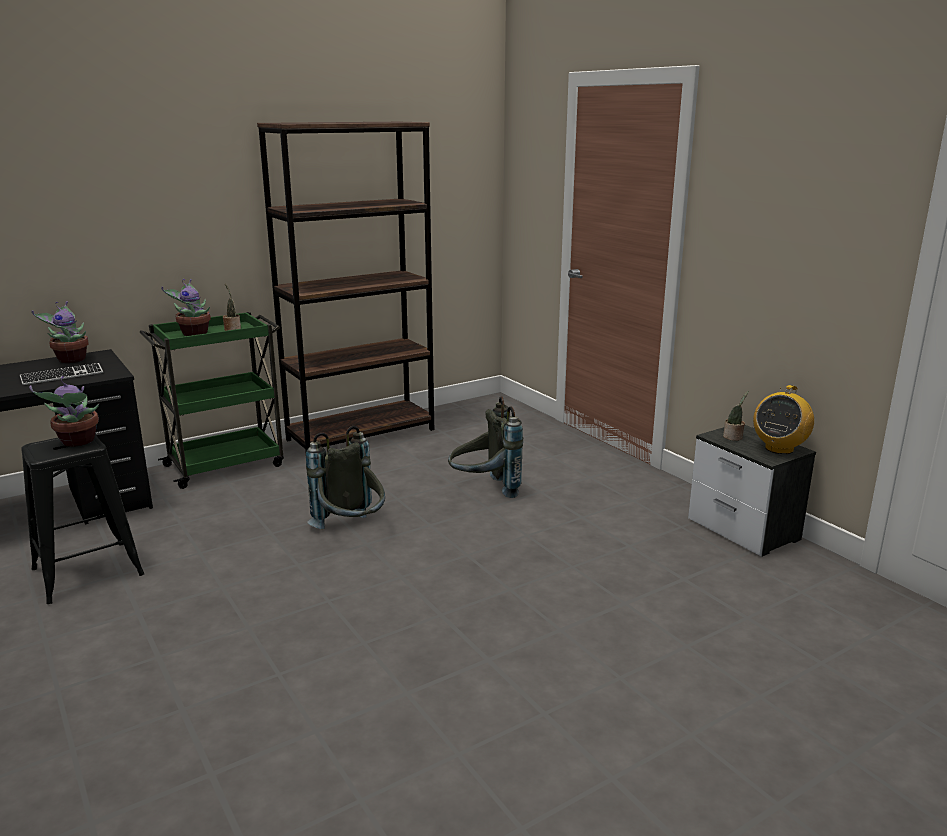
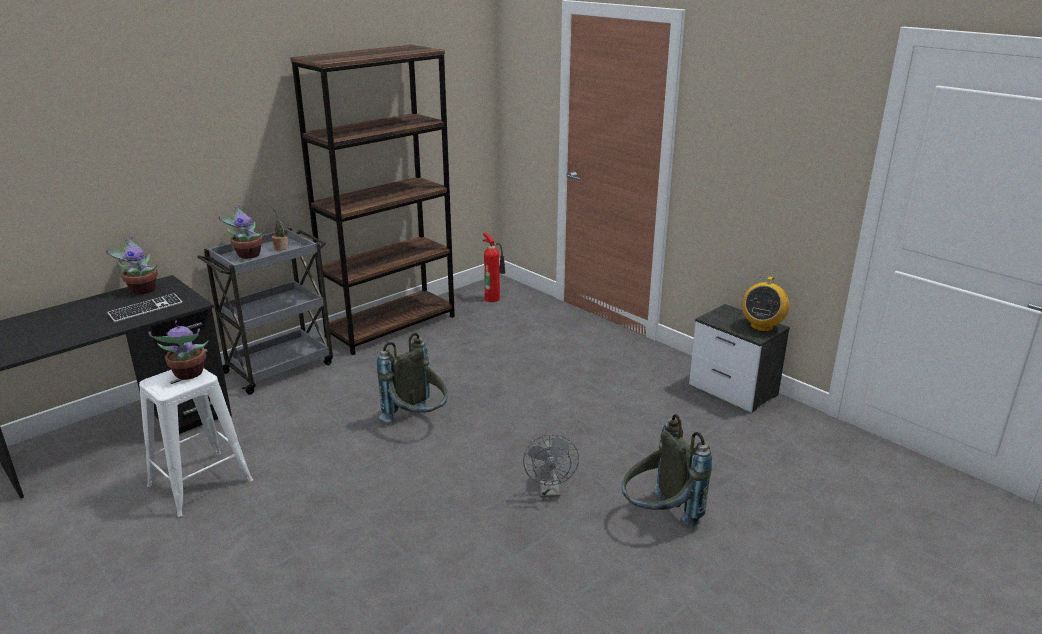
camera: 10 degrees left, 5 degrees up
black stool [21,434,144,604] -> white stool [139,368,253,517]
green cart [139,312,284,489] -> grey cart [197,228,333,395]
grey backpack [448,396,523,498] -> grey backpack moved to [622,414,712,527]
potted plant [723,391,749,441] -> none
none -> fire extinguisher [483,233,506,302]
none -> grey fan [523,434,579,497]

